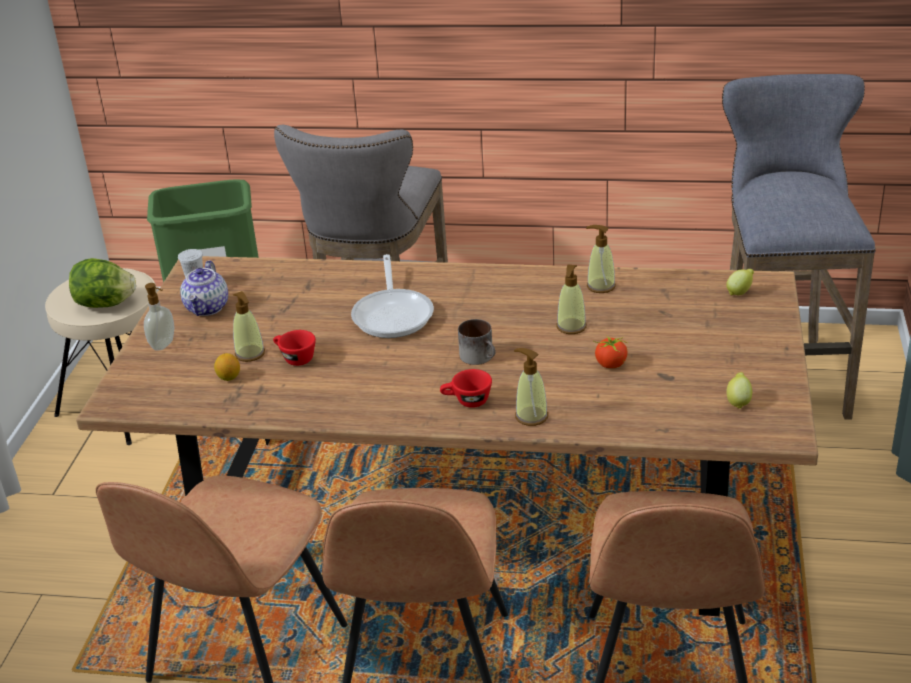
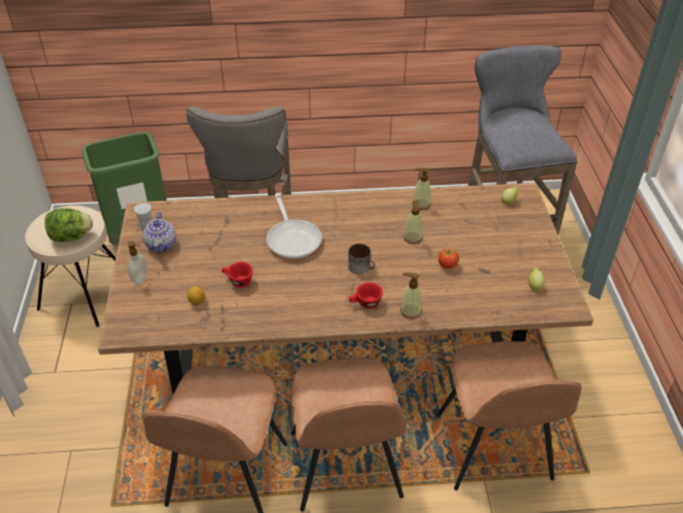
camera: 15 degrees left, 10 degrees up
soap dispenser [233,291,265,362] -> none

